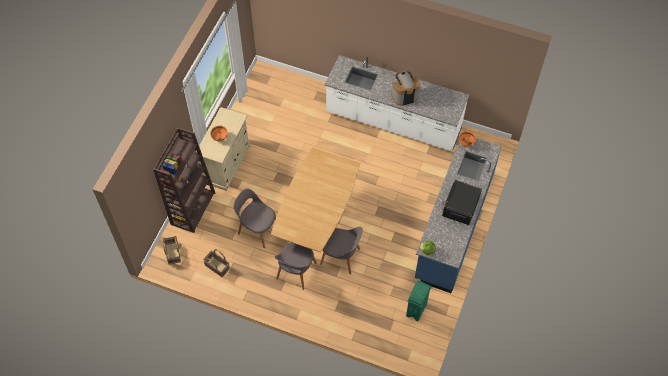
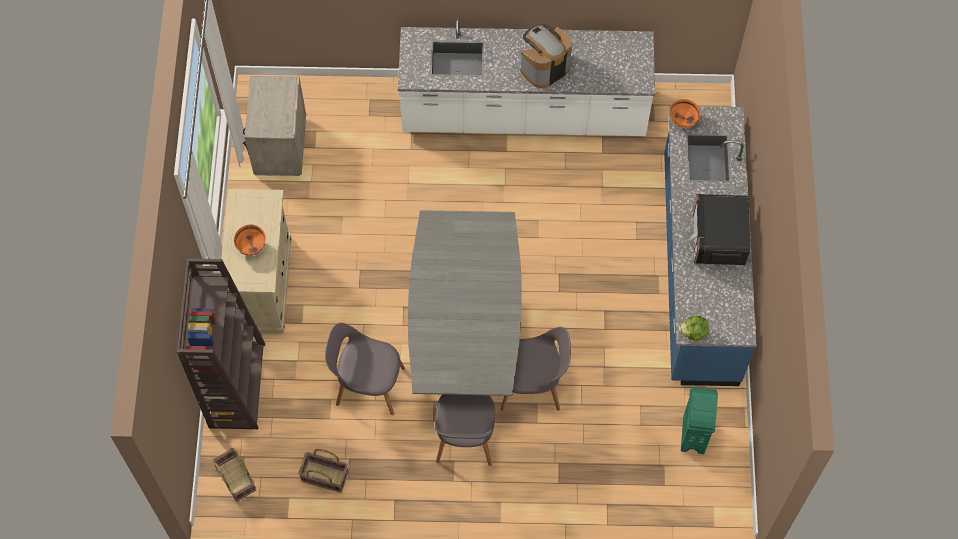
camera: 20 degrees left, 5 degrees up
brown dining table [271,147,360,253] -> grey dining table [408,210,522,396]
none -> beige nightstand [243,76,306,176]

